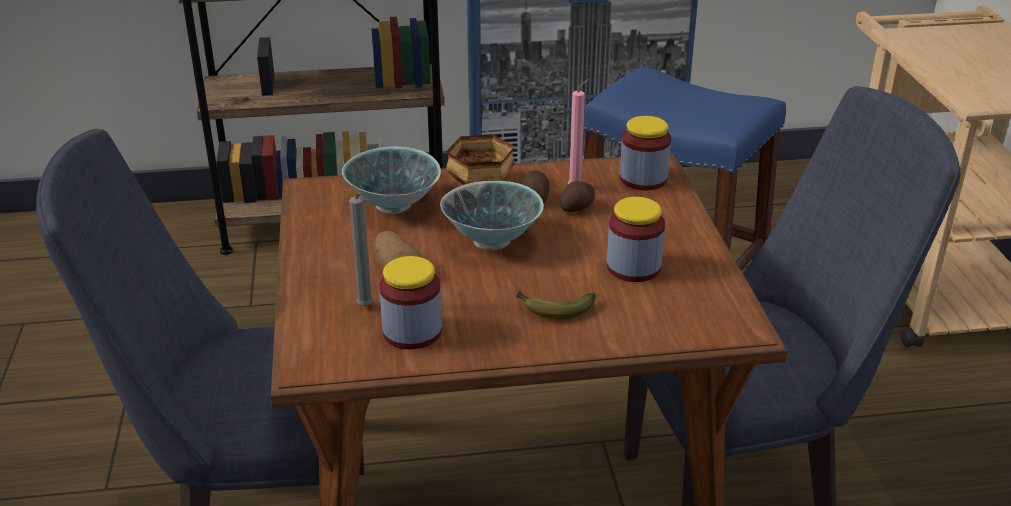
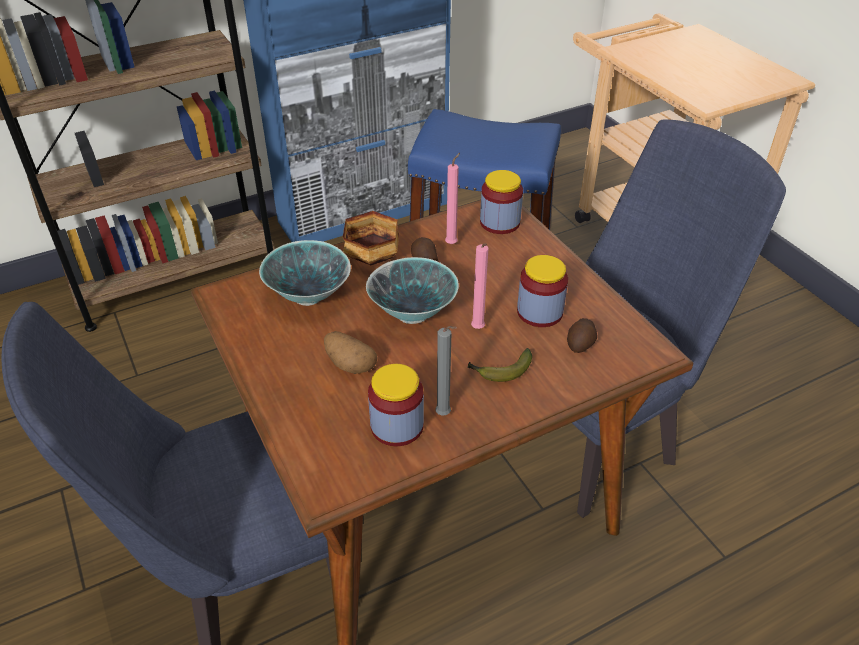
camera: 20 degrees left, 10 degrees up
grey candle [349,192,374,307] -> grey candle moved to [435,326,457,415]
potato [560,181,595,212] -> potato moved to [567,318,597,353]
none -> pink candle [471,243,489,329]

